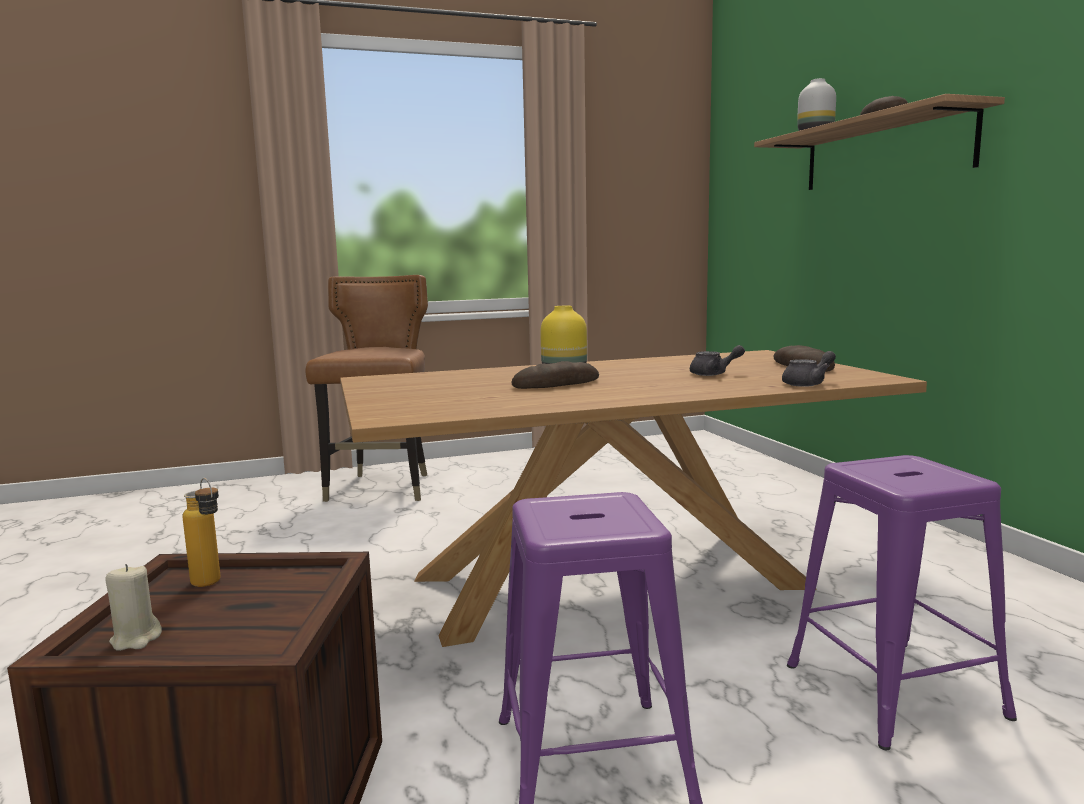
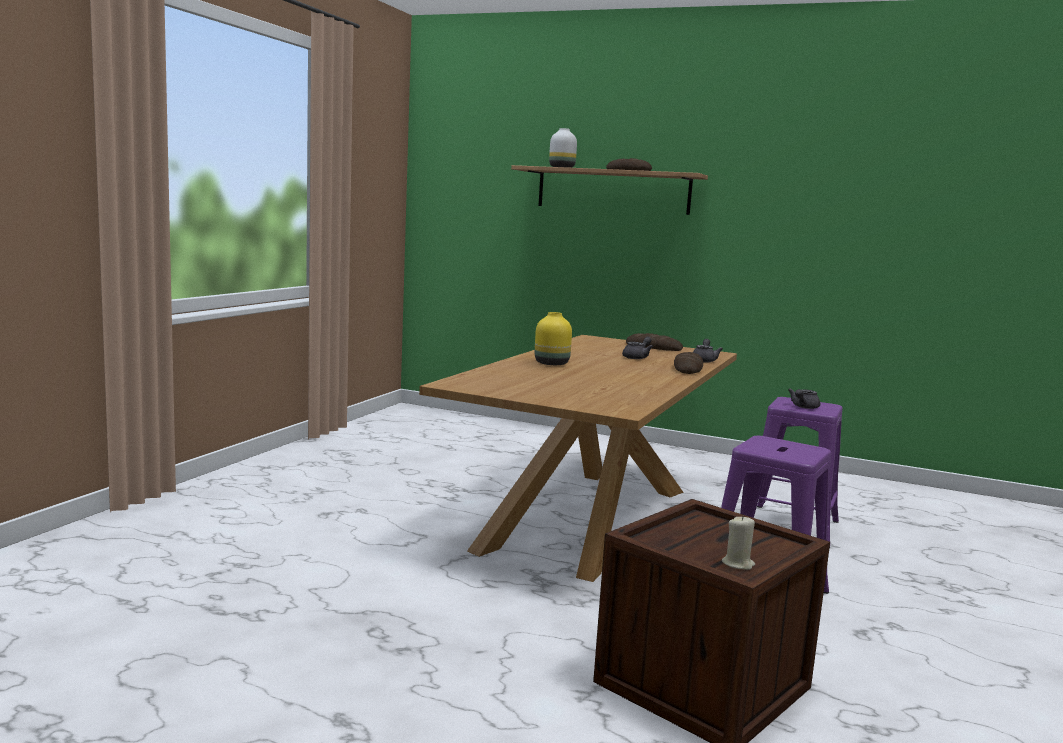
camera: 50 degrees left, 0 degrees up
bottle [183,478,220,587] -> none
brown chair [305,275,428,502] -> none
bread [512,361,599,389] -> bread moved to [674,352,703,374]
none -> grey teapot [788,388,820,409]

